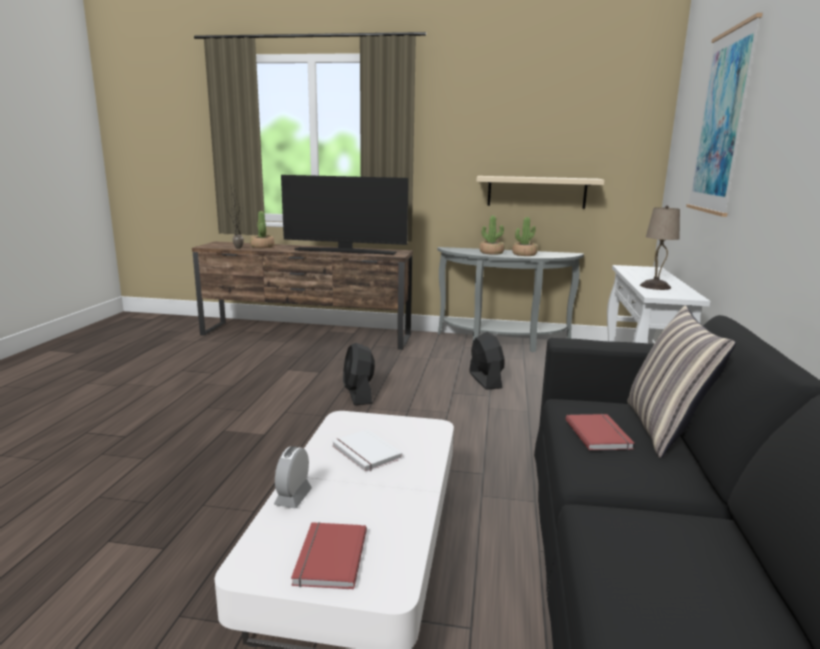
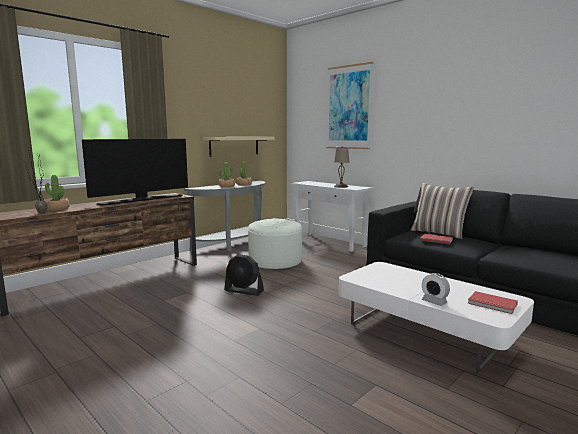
camera: 55 degrees left, 5 degrees down
white book [332,429,403,472] -> none
black fan [469,332,504,390] -> white ottoman [248,218,302,269]

